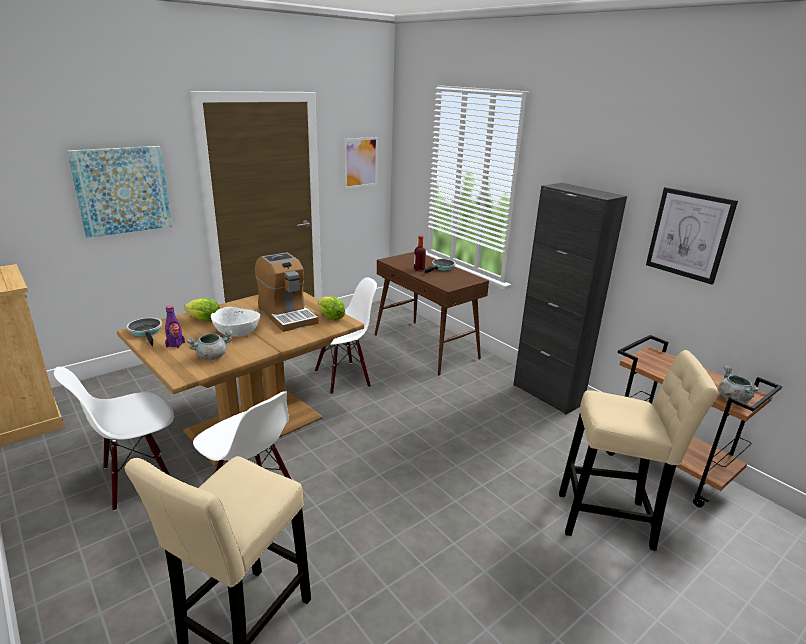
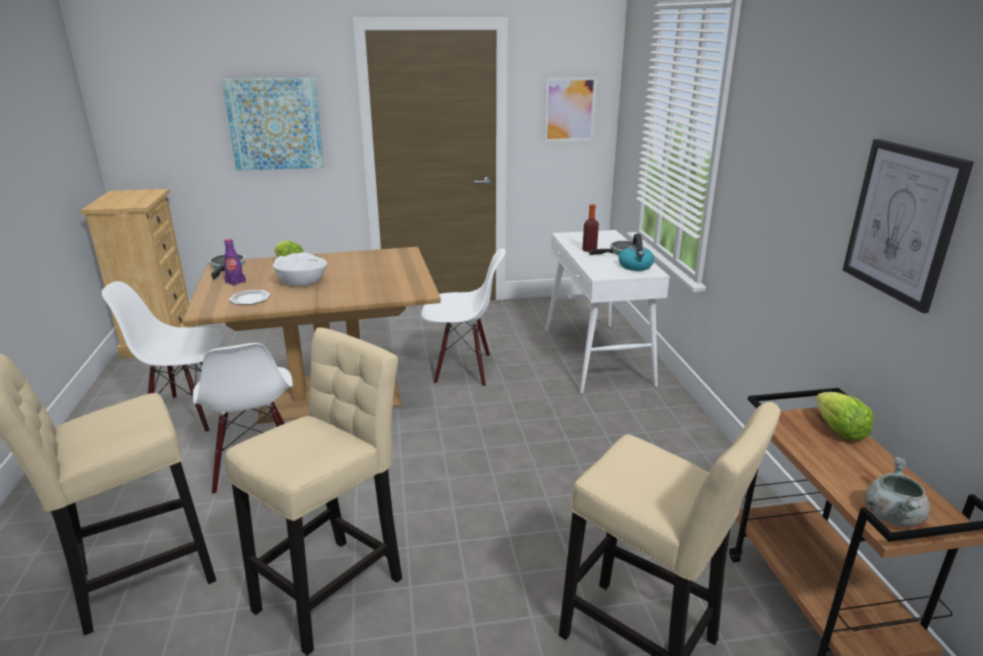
camera: 30 degrees right, 0 degrees up
grey cooking pot [187,331,233,360] -> plate [229,290,271,305]
coffee machine [255,252,318,332] -> none
lettuce [317,296,345,321] -> lettuce moved to [816,392,874,440]
brown console table [375,252,489,375] -> white console table [545,230,670,394]
black cabinet [513,183,627,415] -> none
none -> beige stool [225,327,402,656]
none -> kettle [619,234,654,271]

